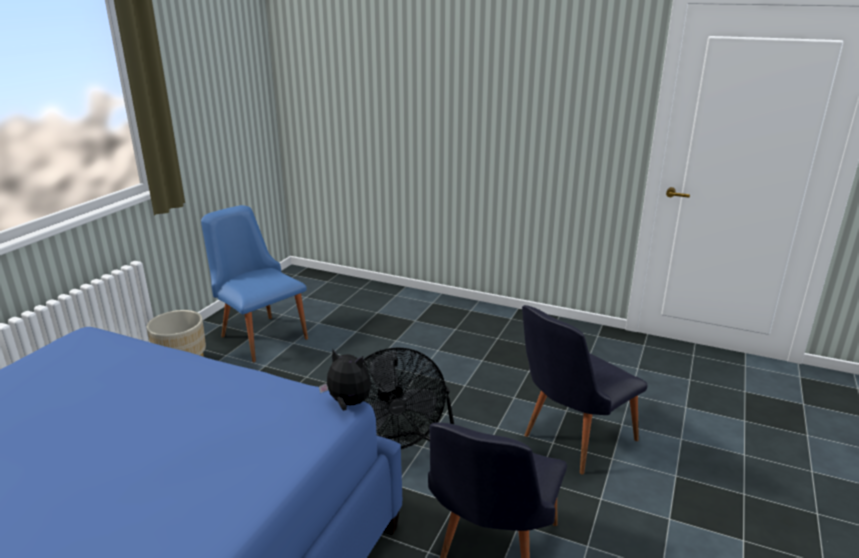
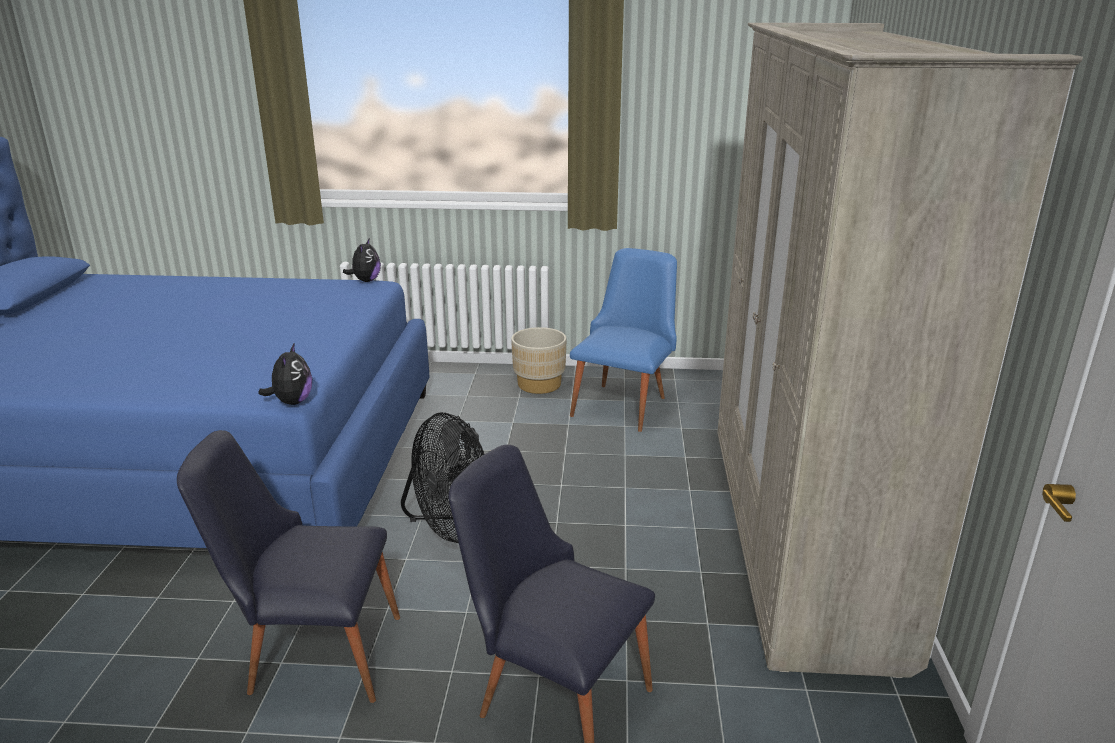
camera: 70 degrees right, 0 degrees up
none -> plush toy [343,239,381,282]
none -> beige wardrobe [717,23,1083,678]

